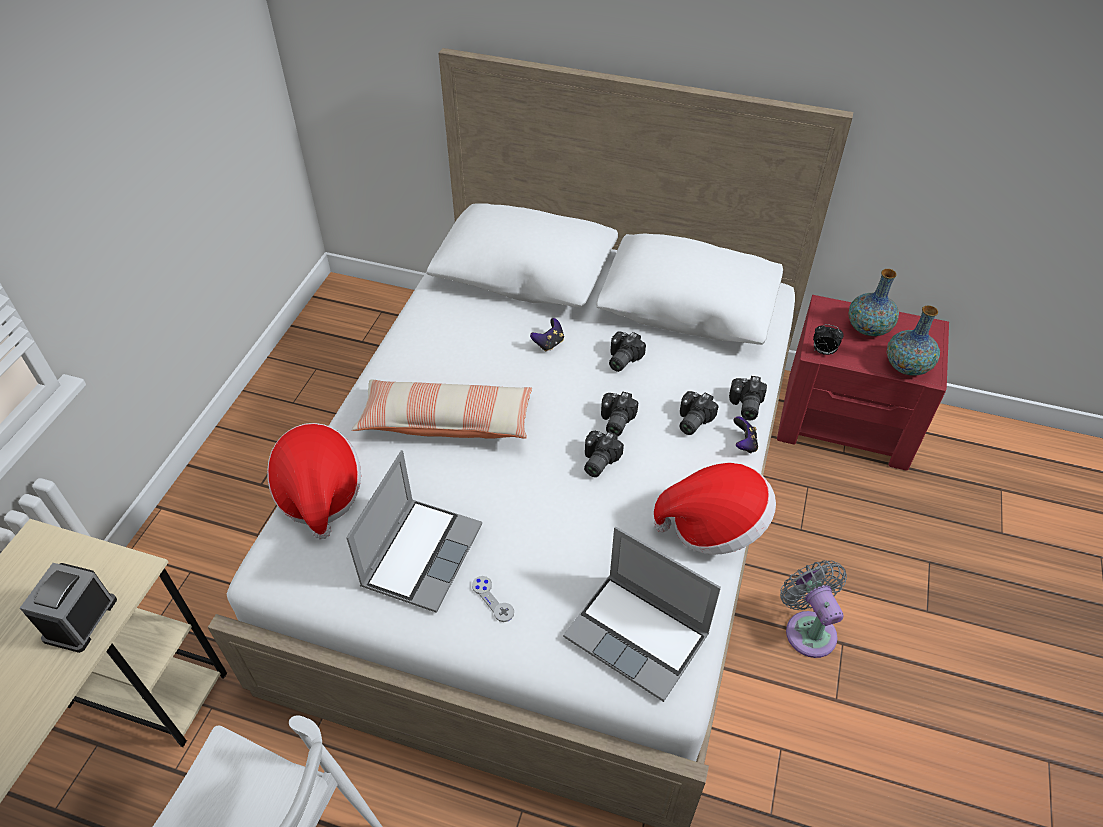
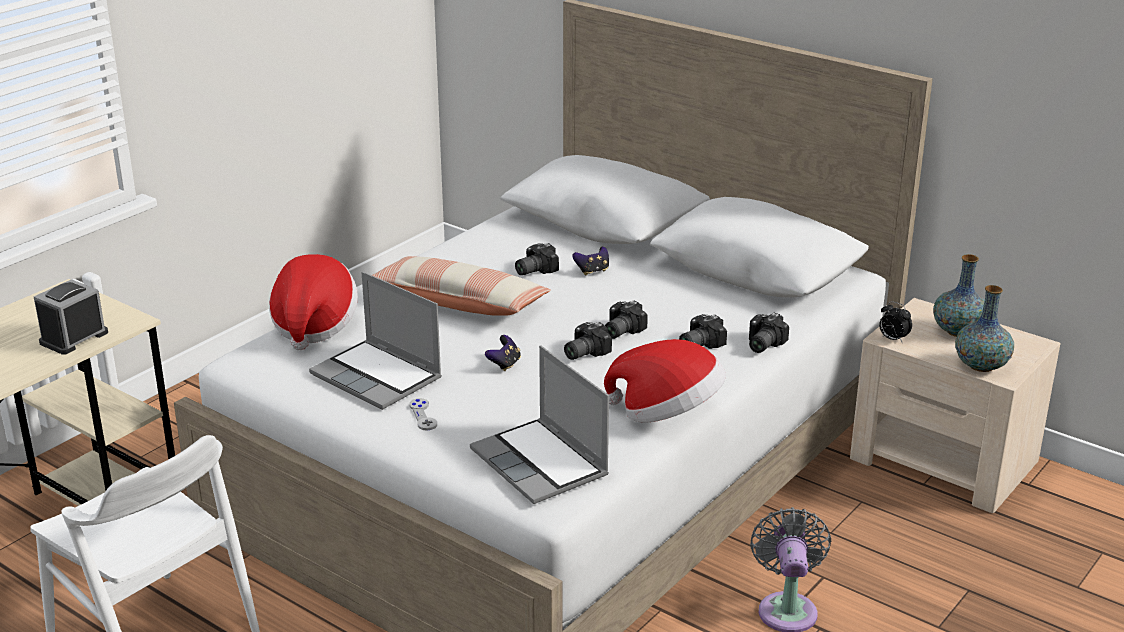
camera: 20 degrees right, 20 degrees down
laptop [346,451,482,613] -> laptop turned 90 degrees clockwise [309,272,442,410]
camera [609,331,646,372] -> camera moved to [515,243,559,275]
game controller [733,416,758,453] -> game controller moved to [485,335,521,371]
red nightstand [777,295,949,471] -> beige nightstand [850,298,1060,513]

